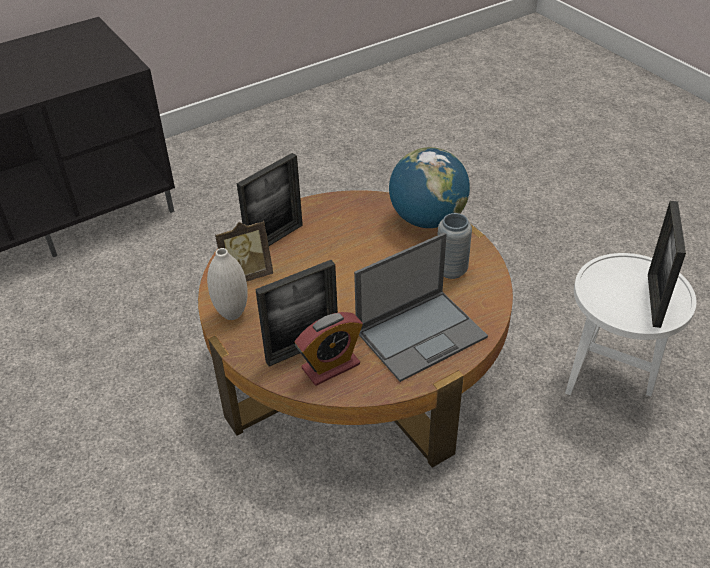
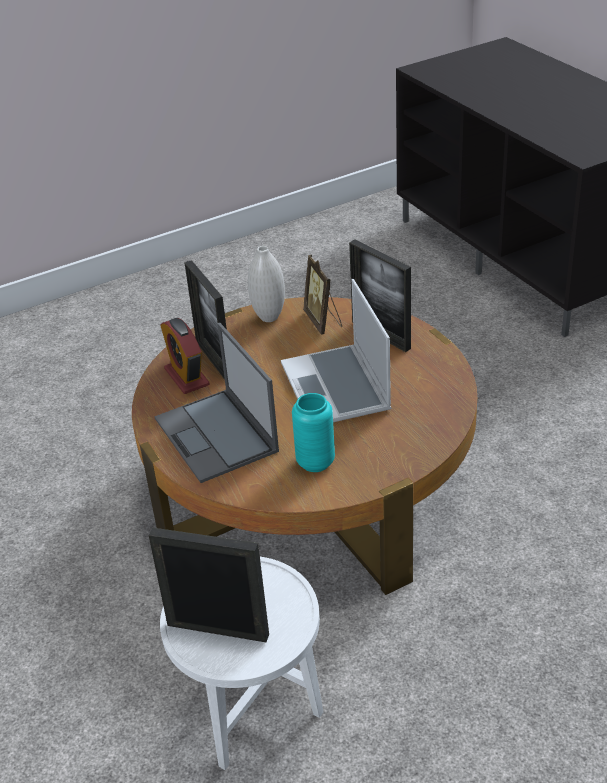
camera: 95 degrees right, 5 degrees down
globe [389,147,470,228] -> none
grey vase [437,213,472,279] -> turquoise vase [292,393,335,472]
none -> laptop [281,279,391,422]

